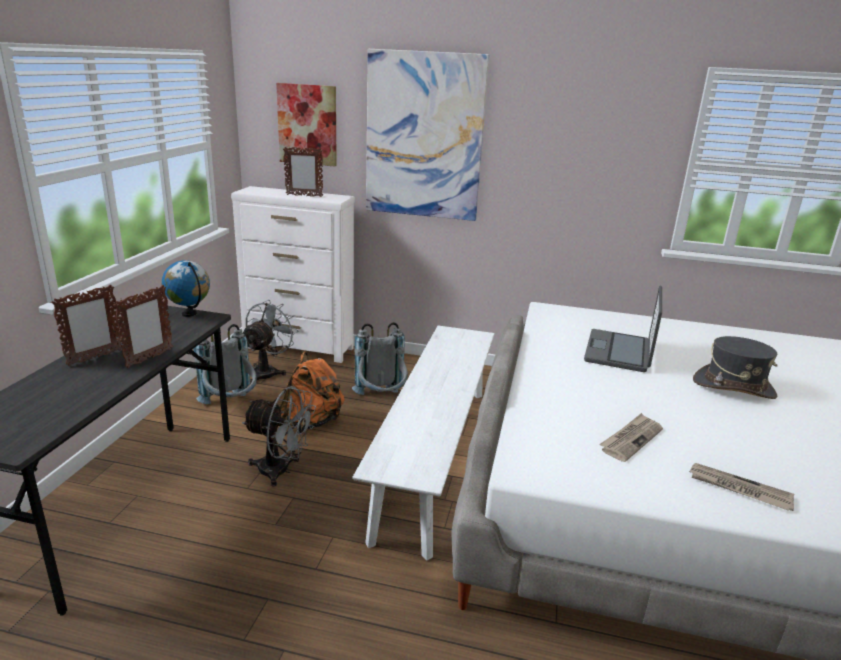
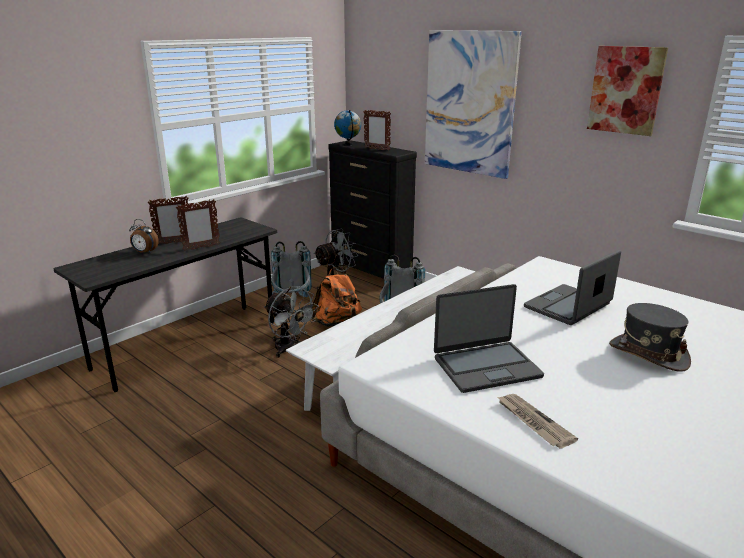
camera: 30 degrees right, 0 degrees up
globe [162,260,210,317] -> globe moved to [334,110,361,146]
white dresser [231,186,355,363] -> black dresser [328,140,417,279]
picture [276,83,337,167] -> picture moved to [587,46,668,136]
newspaper [599,413,663,462] -> laptop [434,284,544,393]
none -> alarm clock [129,219,159,254]

